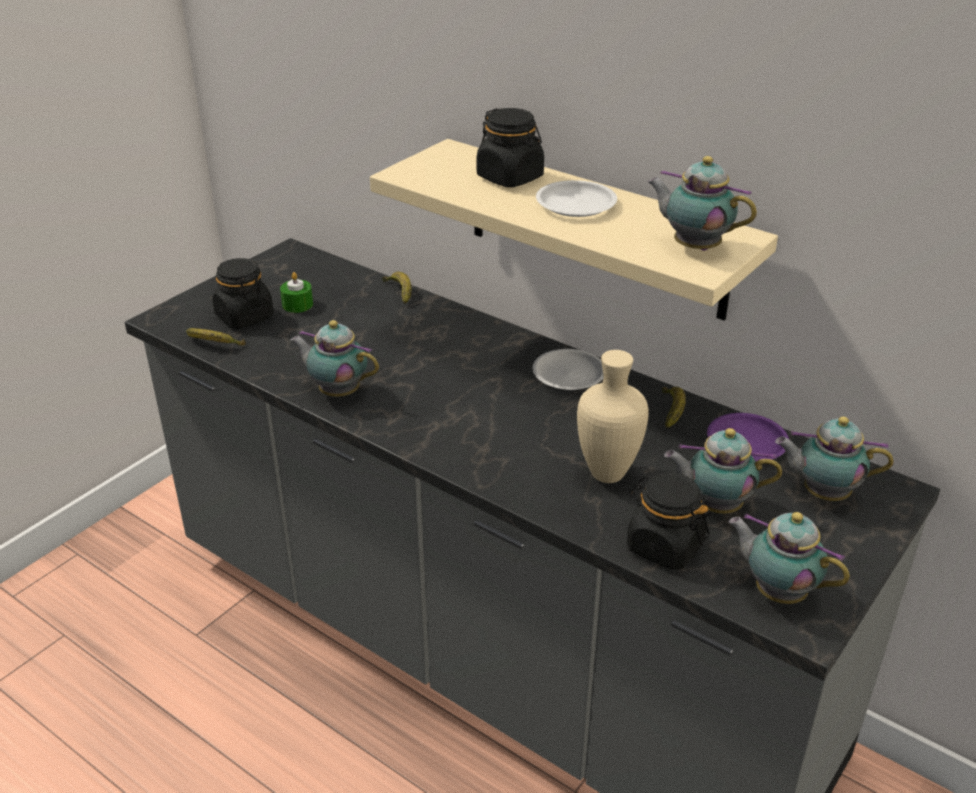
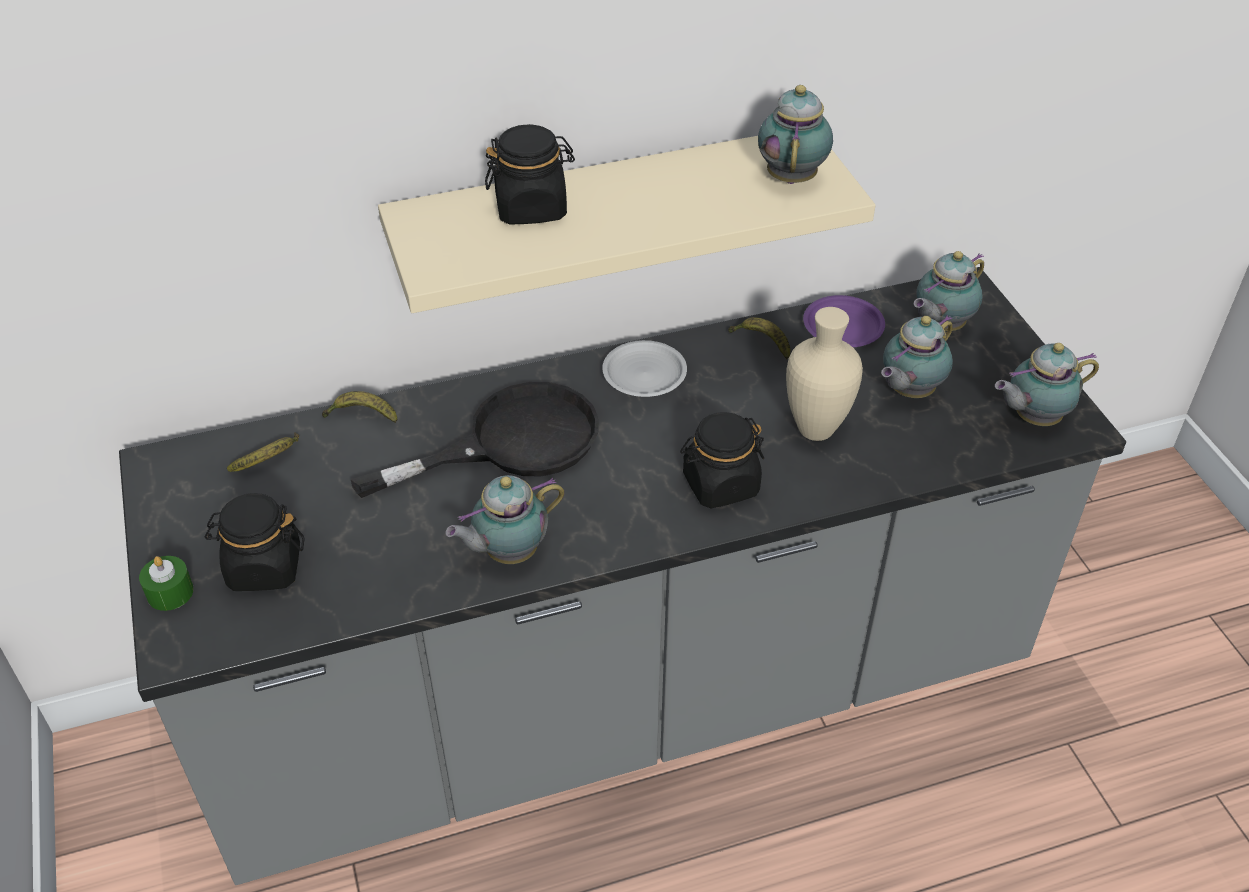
camera: 55 degrees left, 10 degrees up
banana [186,328,246,345] -> banana moved to [227,432,299,472]
green candle [280,272,313,313] -> green candle moved to [139,556,194,611]
white plate [536,180,617,217] -> none
black jar [627,472,710,570] -> black jar moved to [680,412,764,508]
teapot [647,156,757,251] -> teapot turned 120 degrees clockwise [758,85,833,184]
none -> black frying pan [351,382,599,498]

